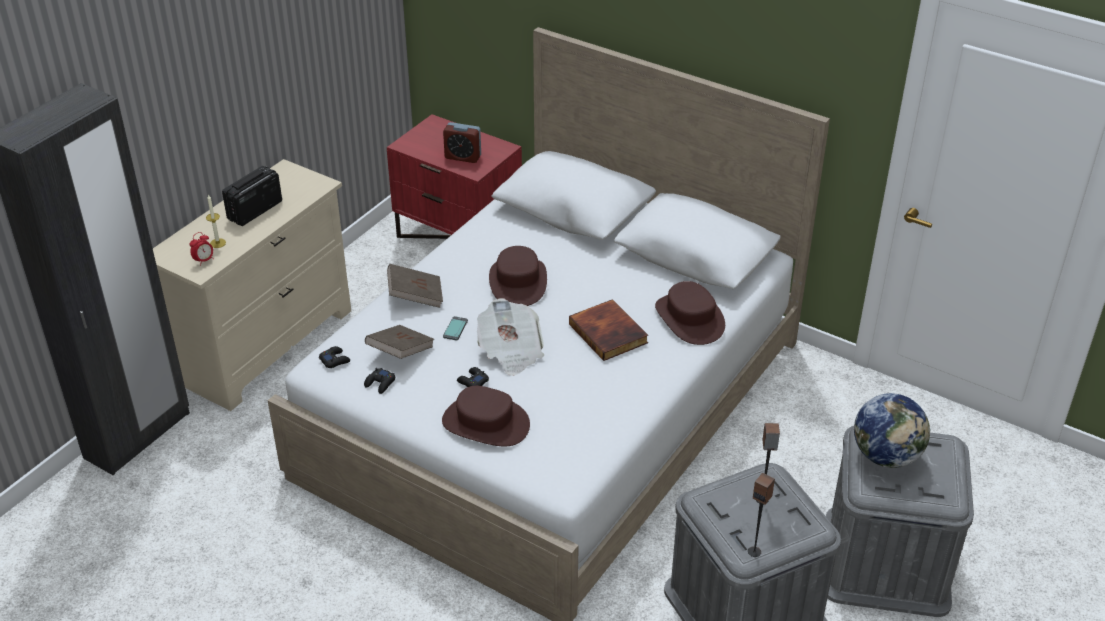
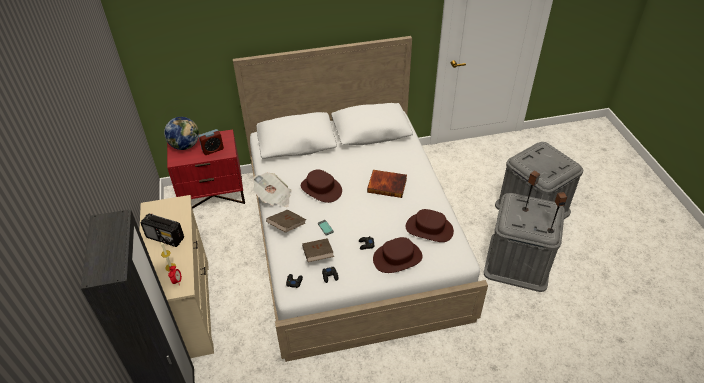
camera: 45 degrees left, 5 degrees up
radio [222,166,282,226] -> radio turned 60 degrees counterclockwise [140,214,184,247]
newspaper [477,298,544,376] -> newspaper moved to [253,173,291,207]
brown hat [655,281,725,345] -> brown hat moved to [406,209,454,242]
globe [854,393,931,468] -> globe moved to [164,117,199,150]

